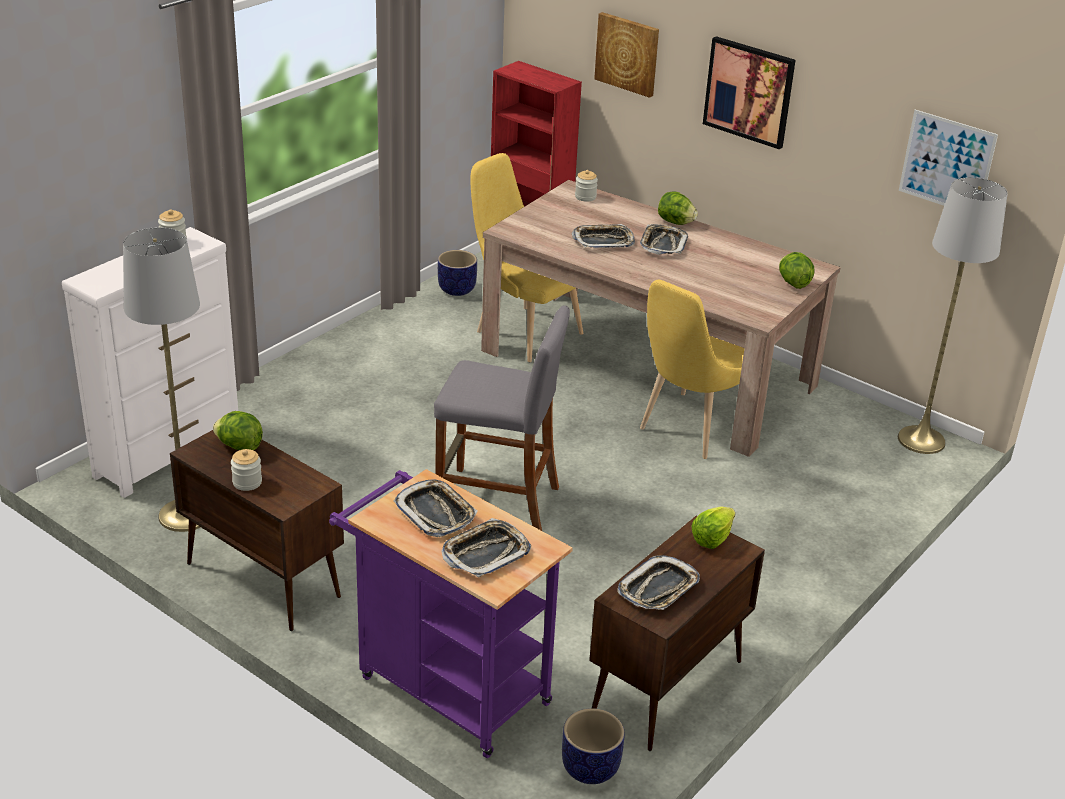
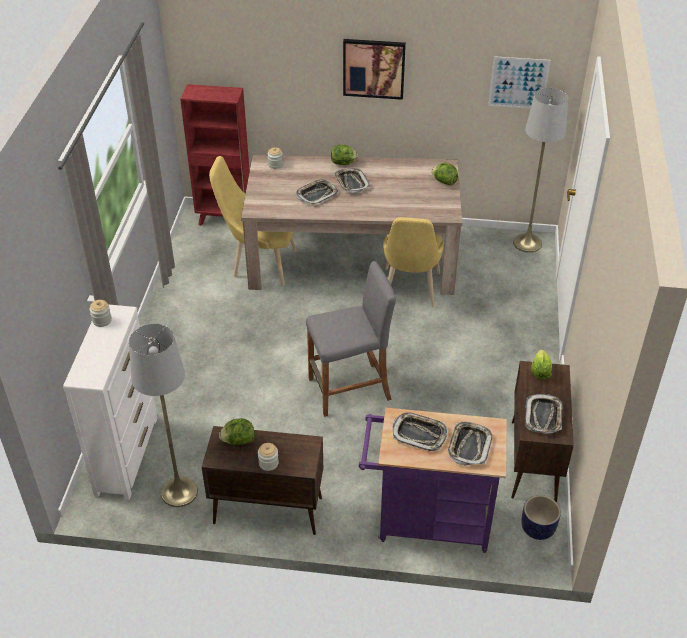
camera: 30 degrees left, 10 degrees up
planter [438,250,477,296] -> none
picture [594,12,659,98] -> none

